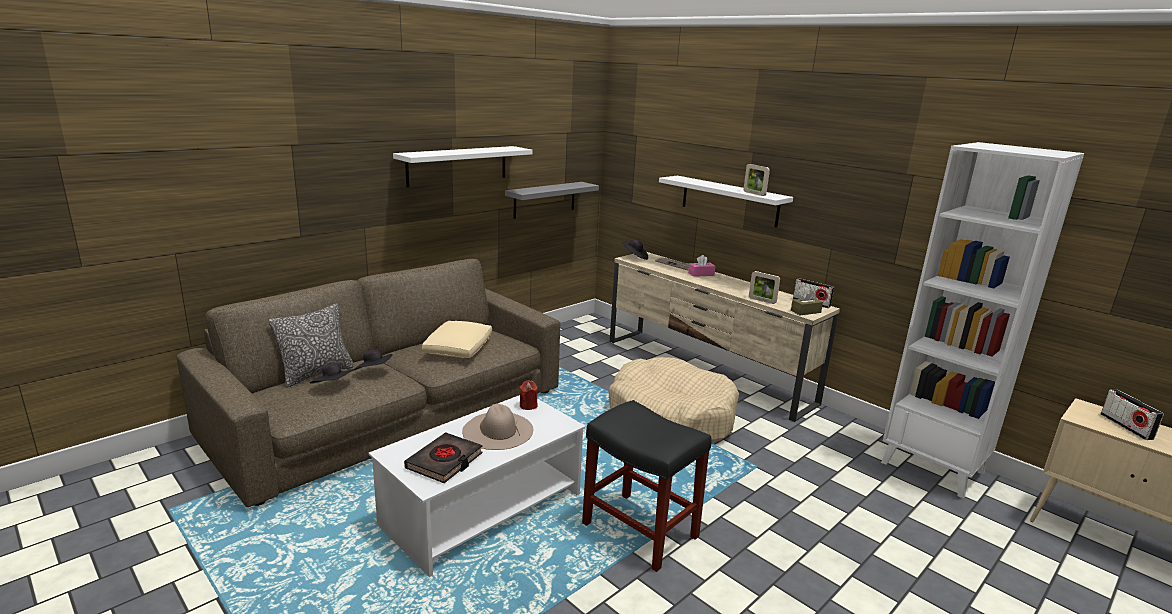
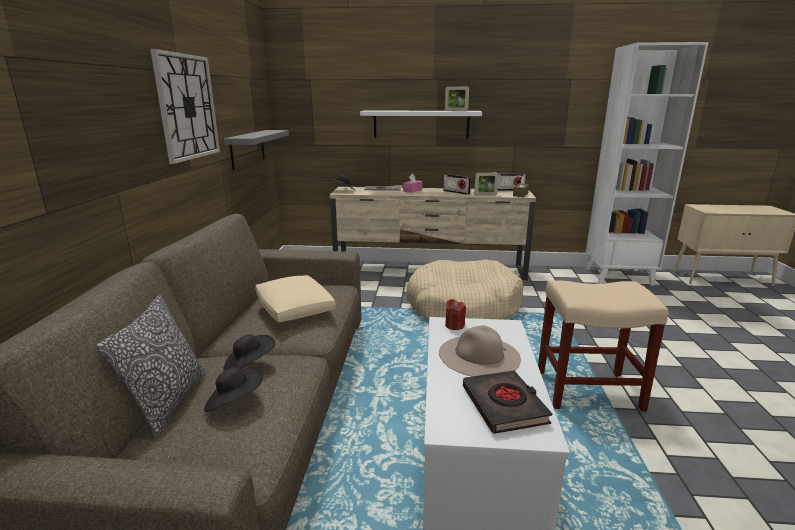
camera: 40 degrees left, 0 degrees up
white shelf [393,146,533,187] -> wall clock [150,49,220,164]
black stool [582,400,712,572] -> beige stool [538,280,668,411]
radio [1101,389,1164,440] -> radio moved to [443,174,471,195]

